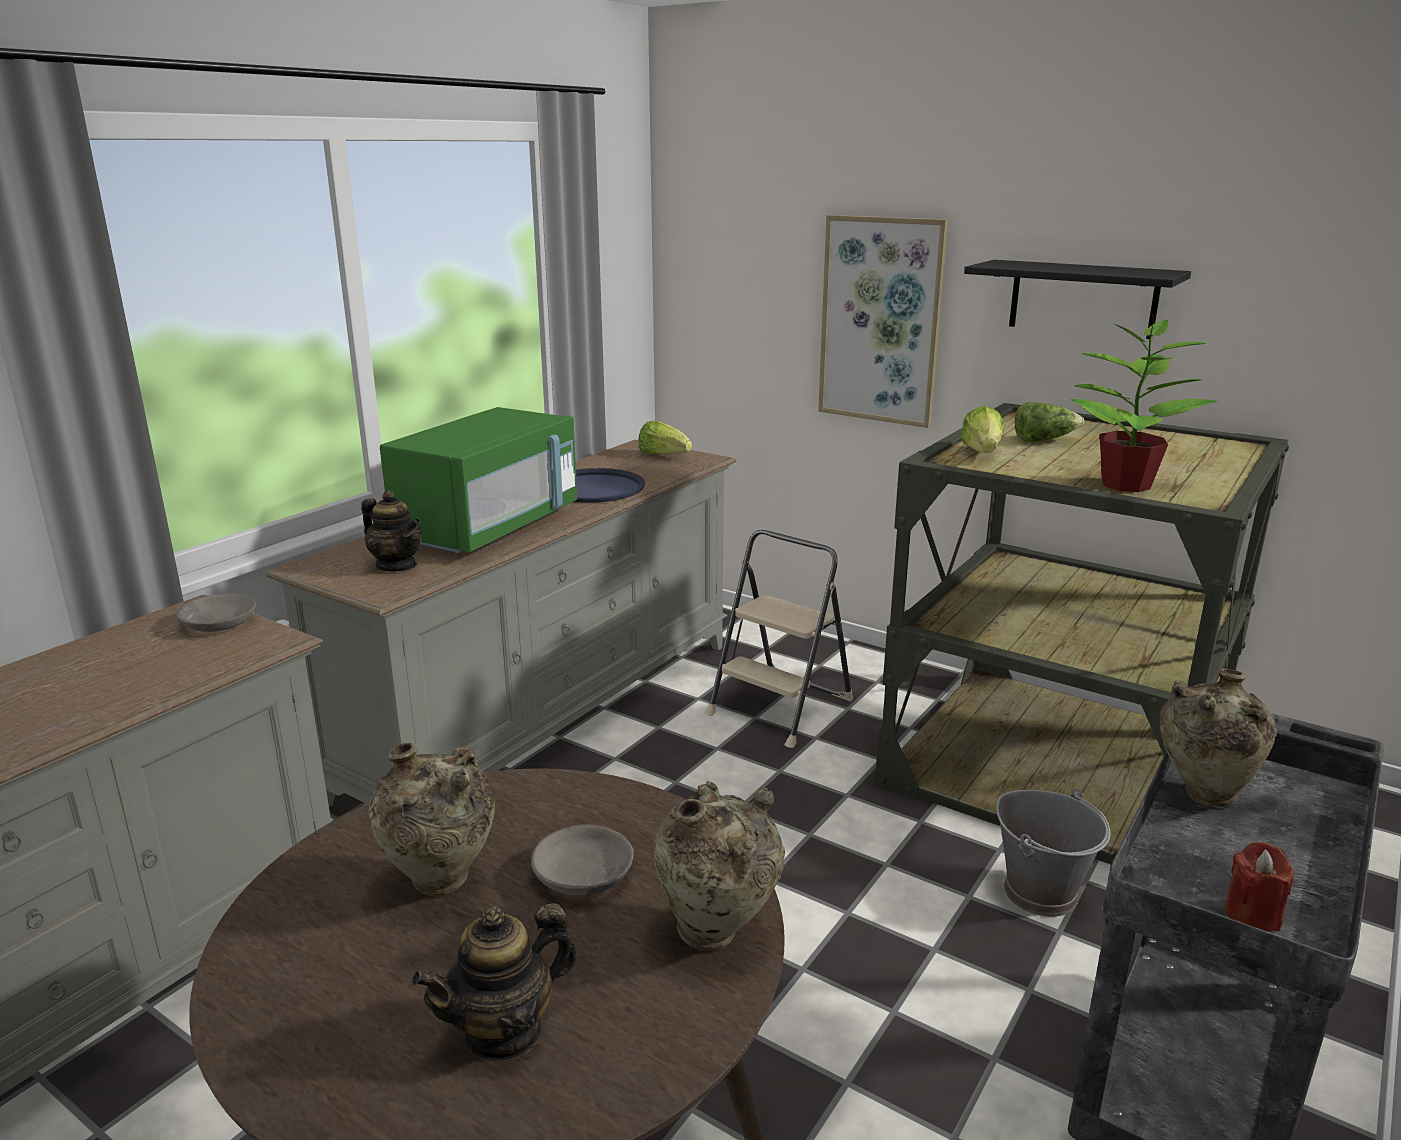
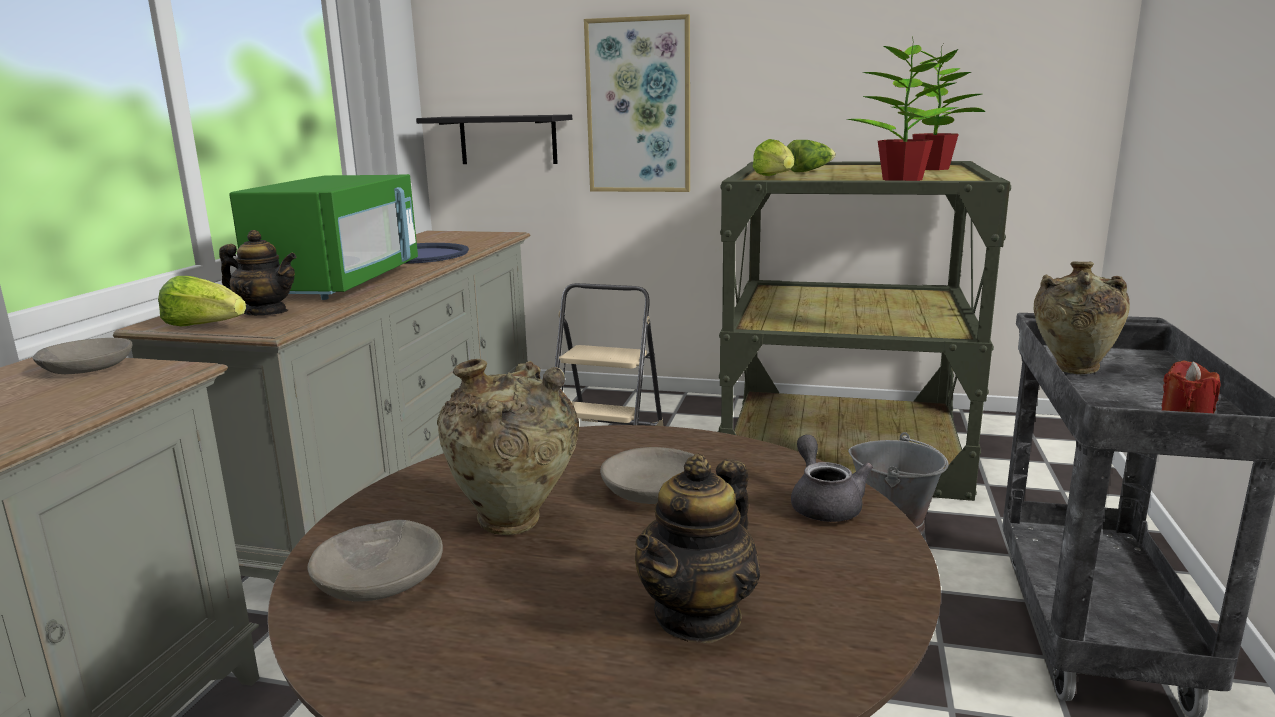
camera: 20 degrees left, 5 degrees down
lettuce [638,421,692,454] -> lettuce moved to [158,276,246,326]
beige vase [653,781,785,951] -> grey teapot [791,435,873,522]
black shelf [964,260,1191,339] -> black shelf moved to [416,115,572,164]
none -> grey bowl [308,520,443,602]
none -> potted plant [893,44,985,170]

